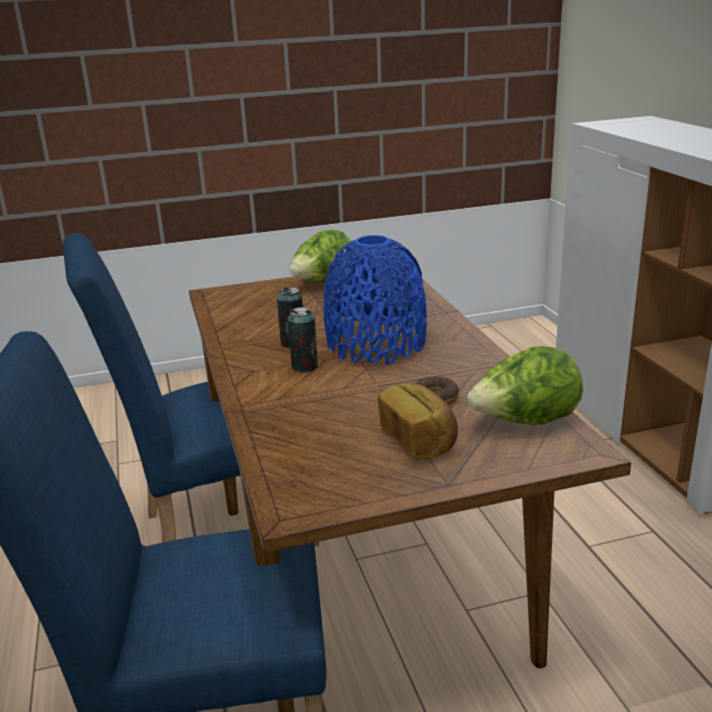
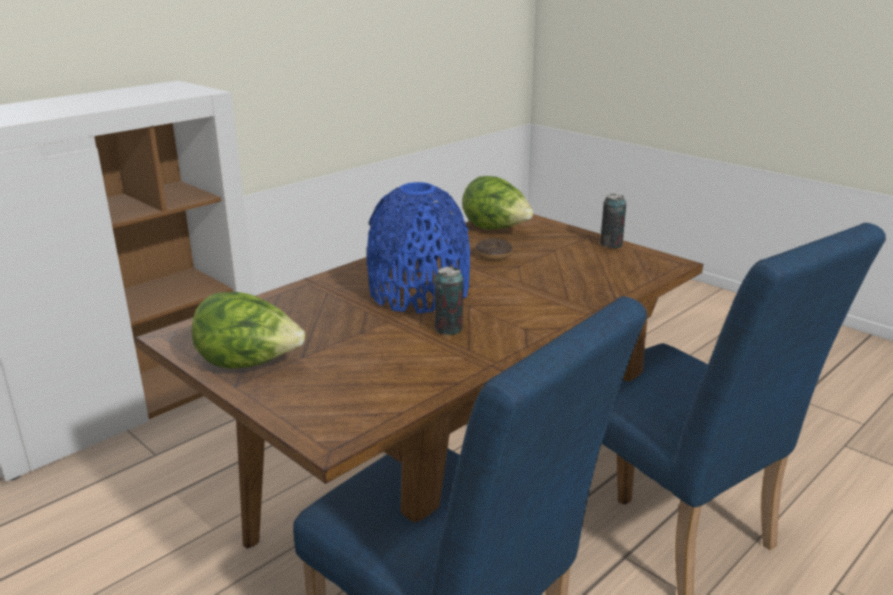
camera: 120 degrees left, 0 degrees up
can [288,307,318,372] -> can moved to [600,194,626,248]
bread [377,383,458,459] -> none

